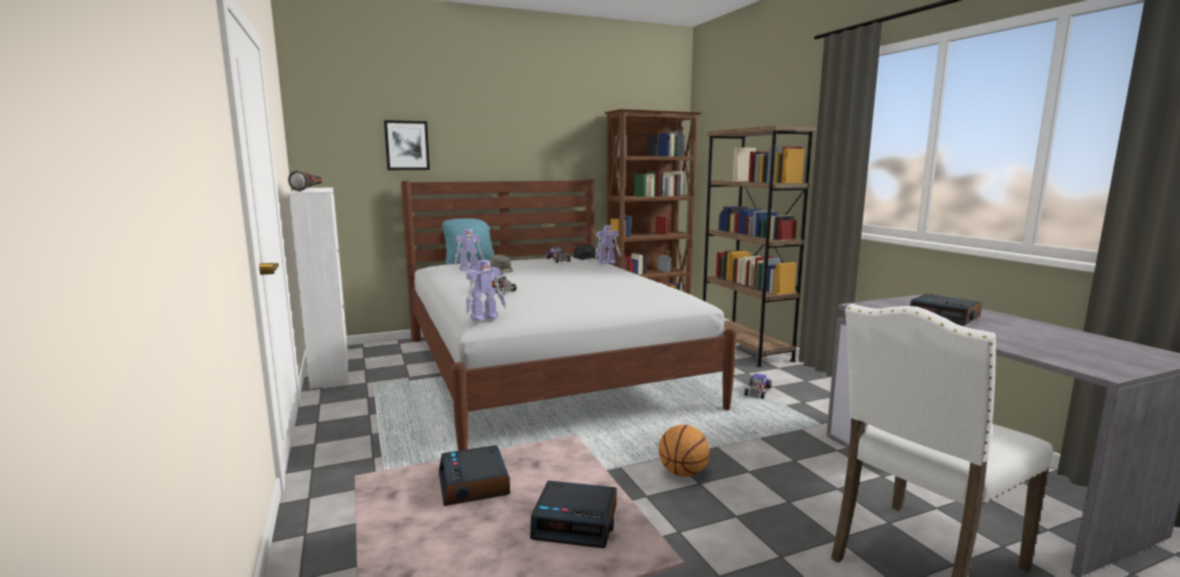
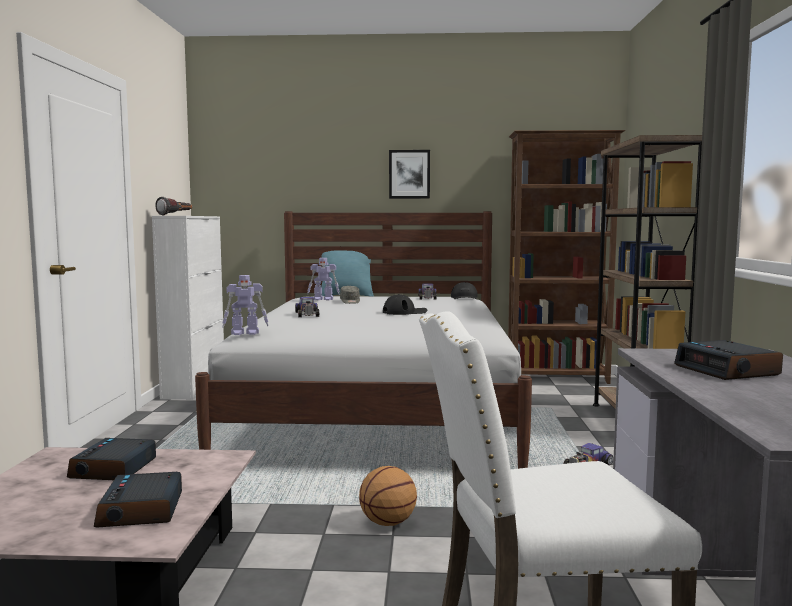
camera: 25 degrees right, 5 degrees down
picture [384,120,430,170] -> picture moved to [389,150,430,199]
alarm clock [530,480,617,548] -> alarm clock turned 45 degrees clockwise [94,472,182,528]
toy robot [595,225,621,264] -> none
none -> black cap [383,294,427,315]

